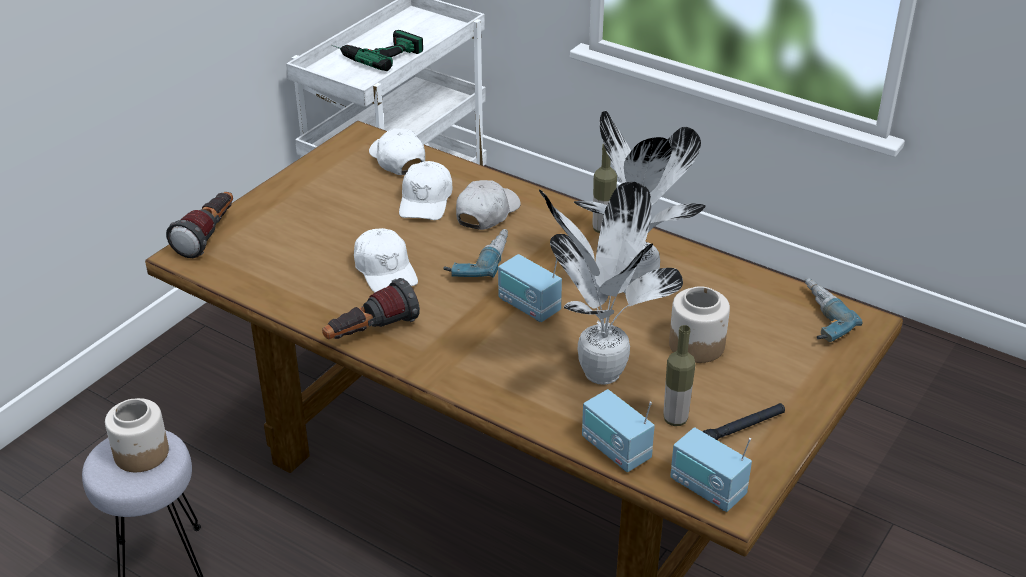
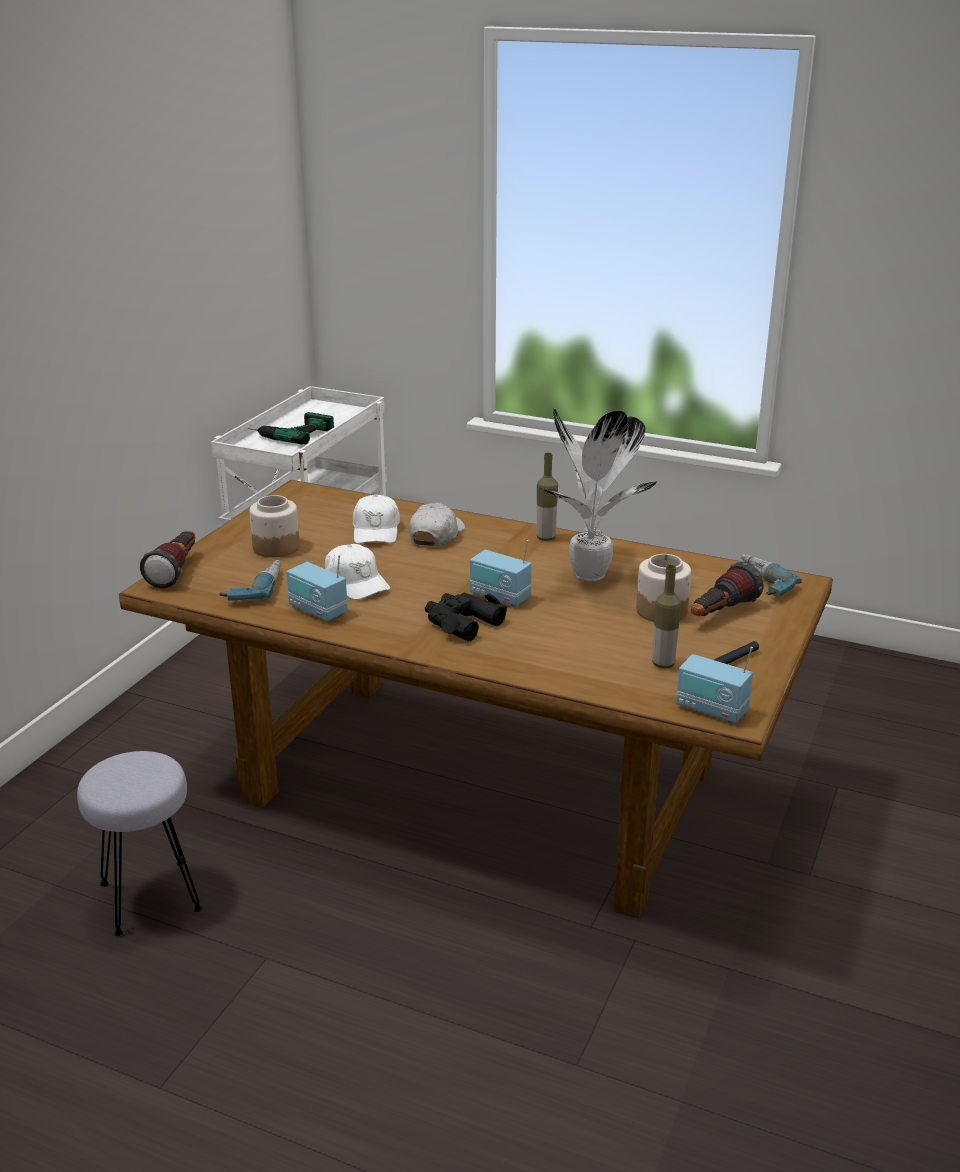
camera: 10 degrees left, 10 degrees down
jar [105,398,169,472] -> jar moved to [249,495,300,557]
flashlight [322,278,420,339] -> flashlight moved to [691,562,763,616]
white cap [369,128,425,175] -> none
power drill [443,229,508,278] -> power drill moved to [220,560,281,601]
potted plant [539,182,683,385] -> none
radio [582,389,655,472] -> radio moved to [286,555,348,622]
none -> black binoculars [425,593,507,642]

